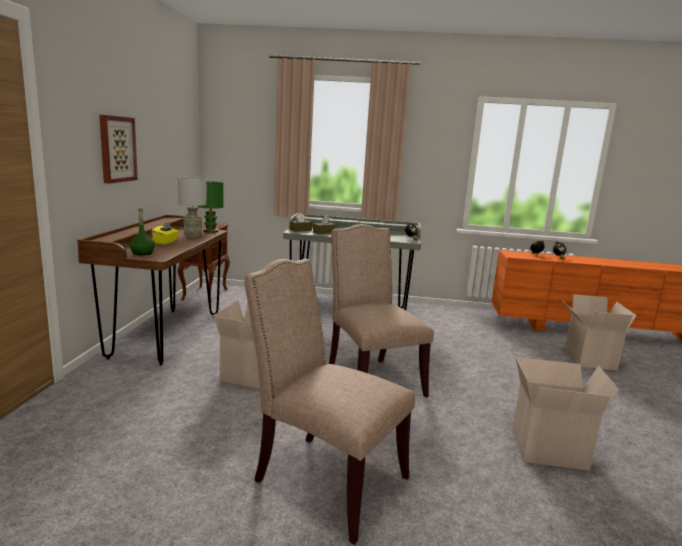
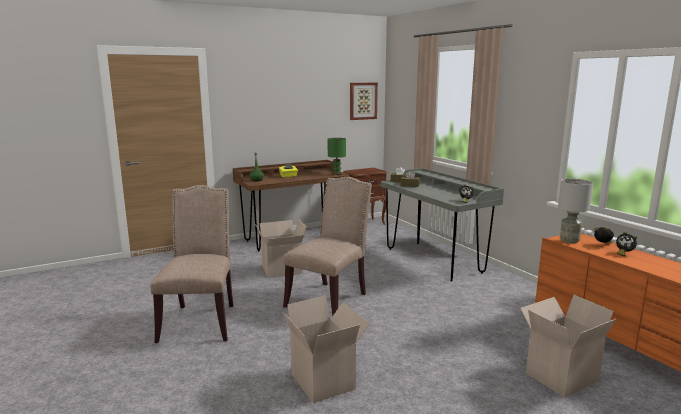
camera: 55 degrees right, 0 degrees up
picture [99,115,138,184] -> picture moved to [350,83,378,120]
grey table lamp [178,177,207,238] -> grey table lamp moved to [558,179,593,243]

